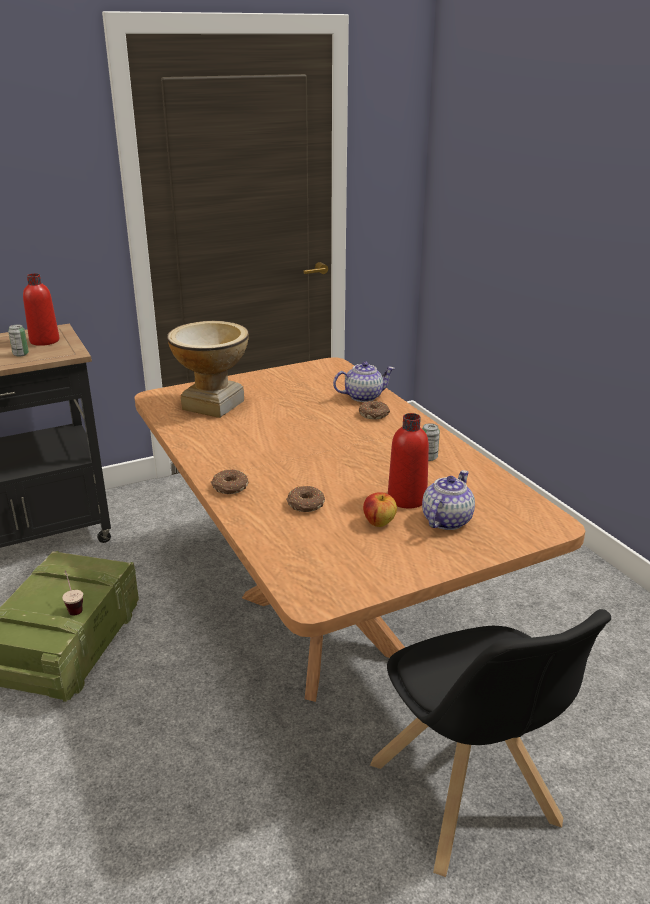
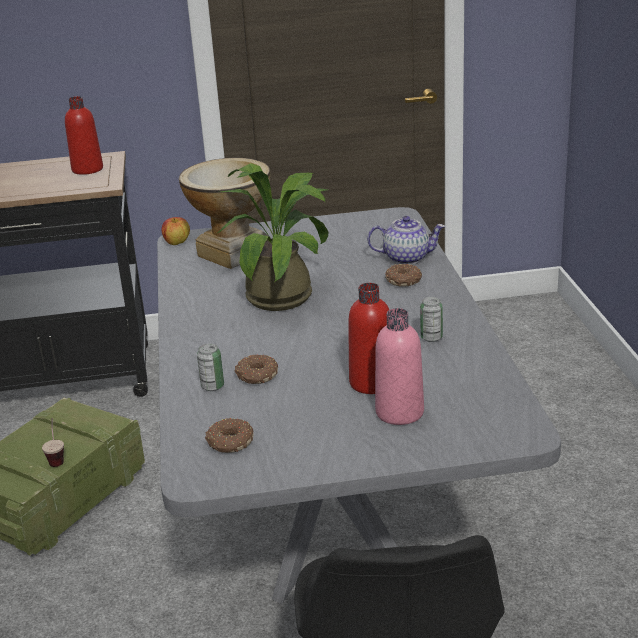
camera: 20 degrees right, 0 degrees up
can [8,325,29,356] -> can moved to [197,344,224,391]
brown dining table [134,357,585,702] -> grey dining table [157,207,561,604]
donut [211,469,248,494] -> donut moved to [205,418,254,453]
apple [363,492,397,527] -> apple moved to [162,217,190,245]
teapot [422,470,475,530] -> pink bottle [375,308,424,425]
none -> potted plant [218,163,329,311]

